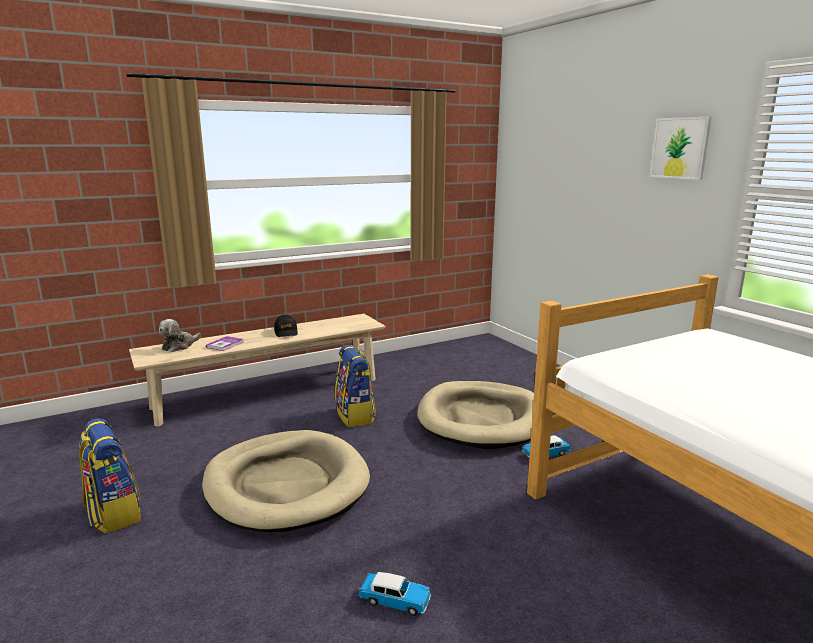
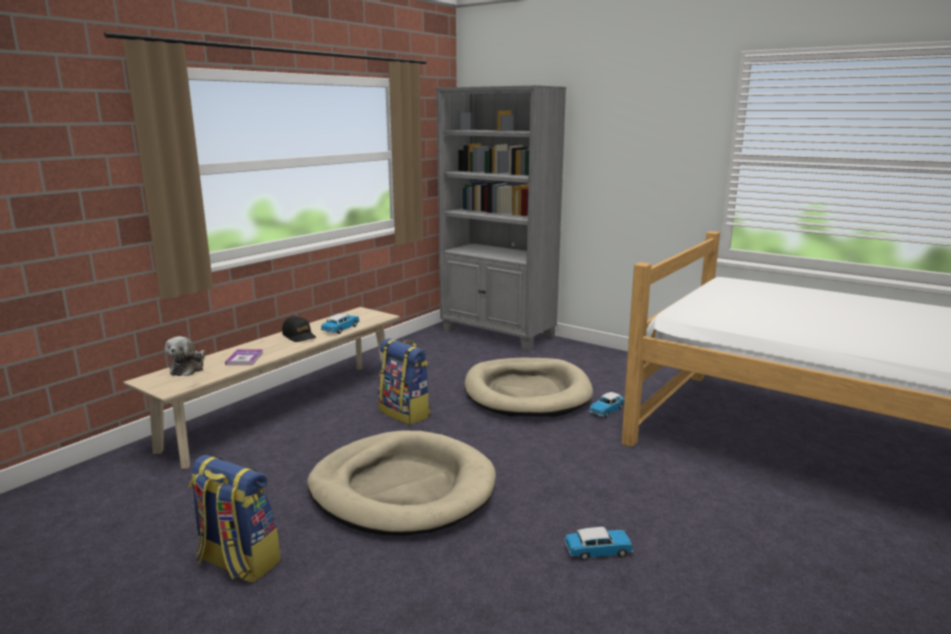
camera: 25 degrees left, 0 degrees up
picture [650,116,712,180] -> none
none -> toy car [321,313,360,334]
none -> grey bookcase [436,85,566,351]

